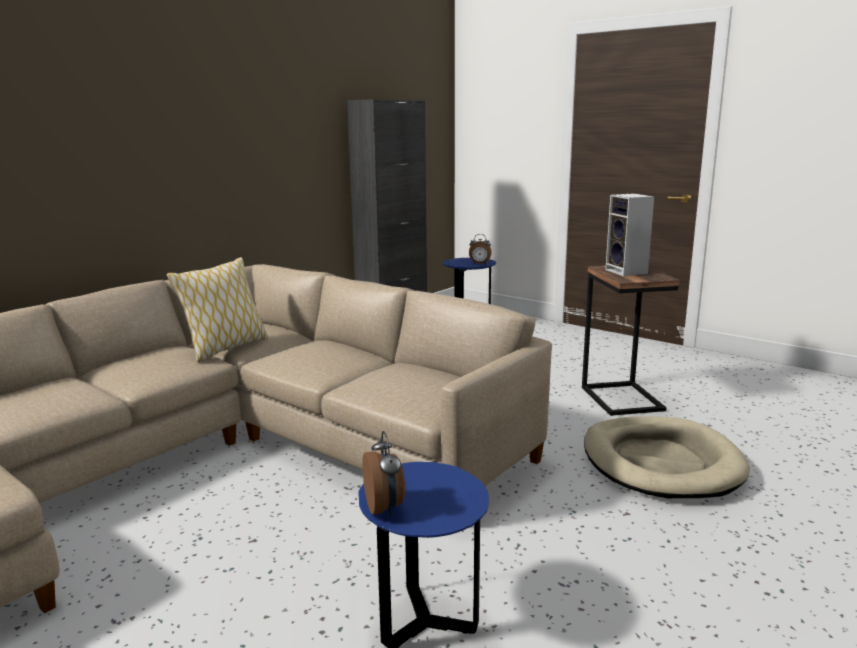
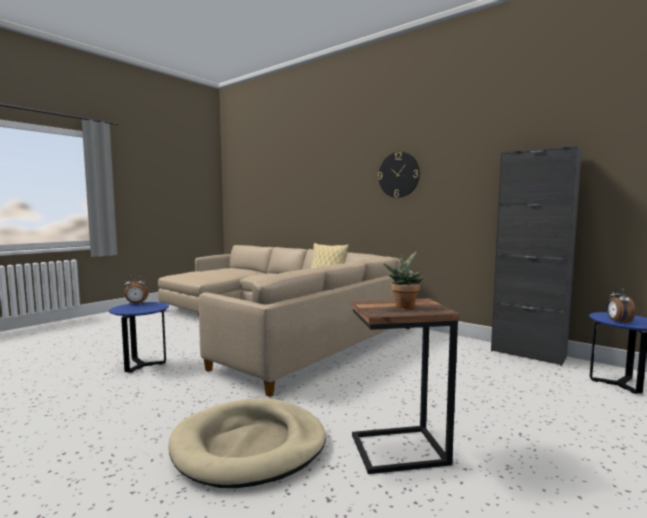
camera: 90 degrees right, 10 degrees down
speaker [605,193,654,276] -> potted plant [384,251,423,308]
none -> wall clock [378,152,420,198]

